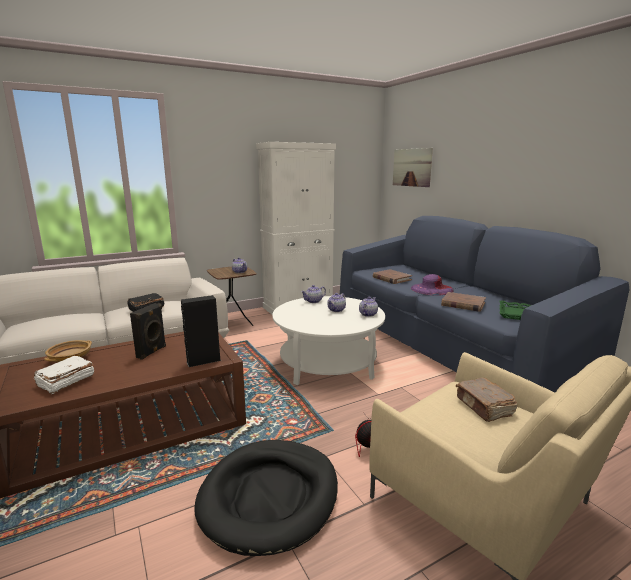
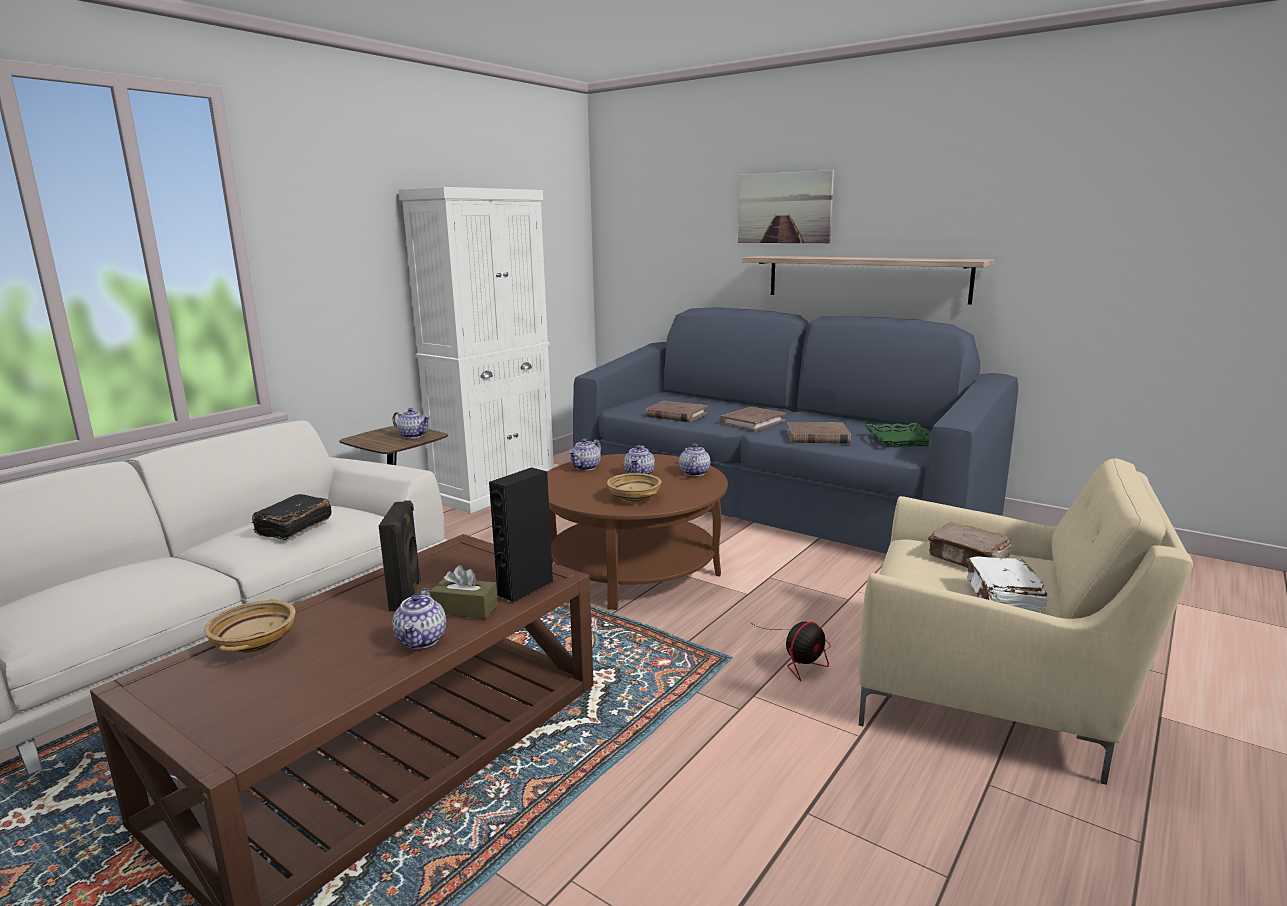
camera: 25 degrees left, 0 degrees up
white book [34,356,94,394] -> white book moved to [966,556,1048,613]
black dog bed [194,440,338,556] -> none
white coffee table [272,296,385,385] -> brown coffee table [547,454,728,610]
picture [393,148,433,187] -> picture moved to [738,170,834,243]
purple hat [411,274,454,296] -> brown book [719,407,786,431]
none -> teapot [392,588,446,649]
none -> brown tissue box [430,565,498,619]
none -> beige bowl [607,473,662,503]
none -> shelf [743,256,994,305]

